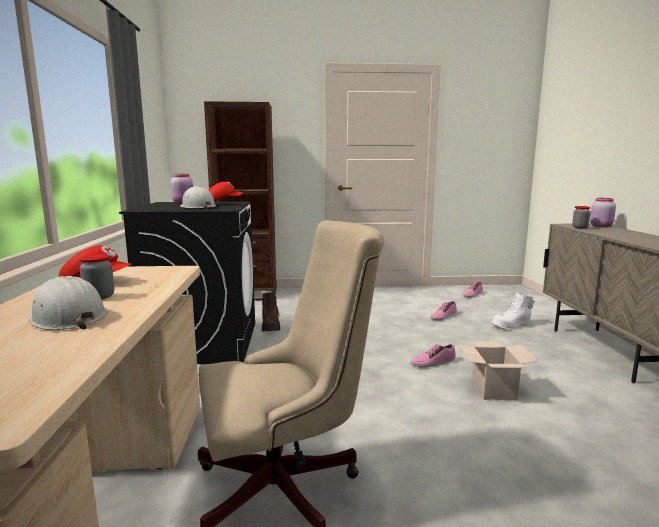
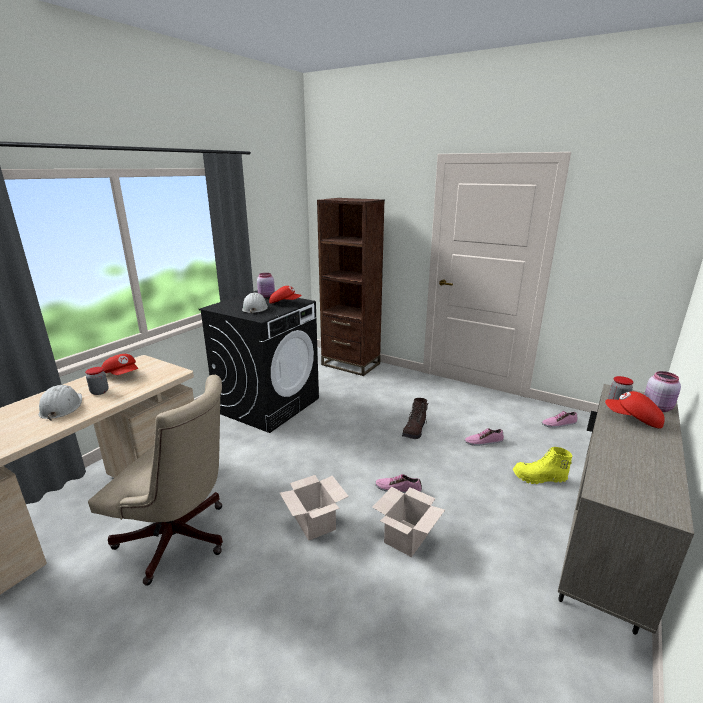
camera: 35 degrees right, 10 degrees up
brown boot [262,293,280,332] -> brown boot moved to [402,398,428,439]
white boot [492,293,535,330] -> yellow boot [513,447,573,484]
none -> cardboard box [280,475,349,541]
none -> red cap [605,391,665,429]

